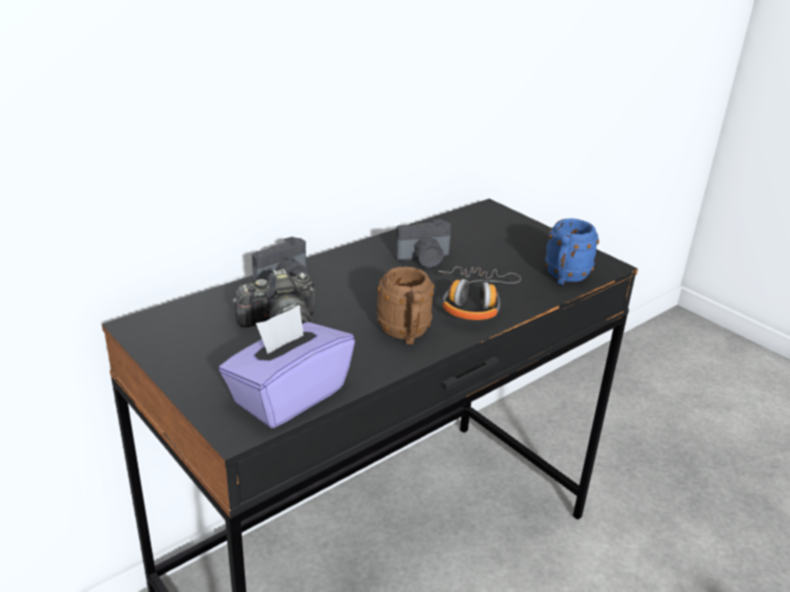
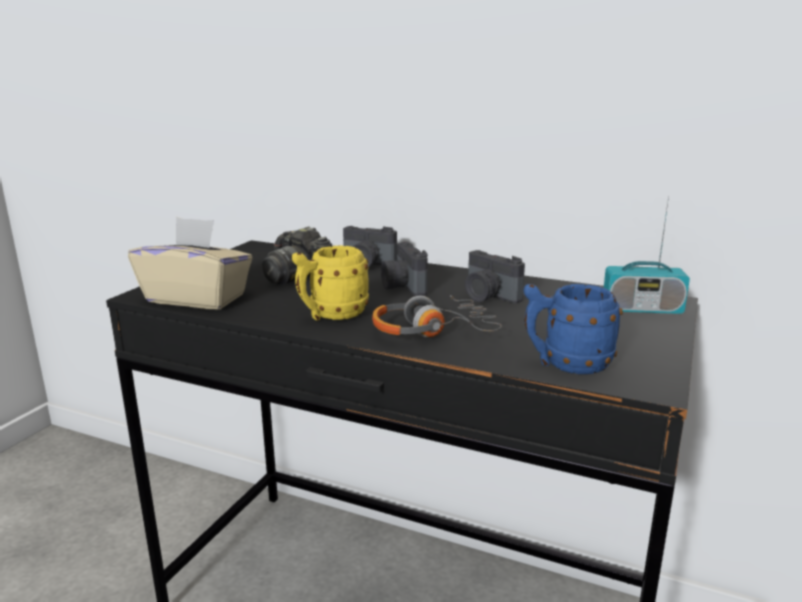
camera: 65 degrees right, 10 degrees down
purple tissue box [219,305,355,428] -> beige tissue box [128,217,252,310]
brown mug [377,267,435,345] -> yellow mug [292,246,369,321]
none -> camera [381,242,428,296]
none -> radio [604,196,690,314]

